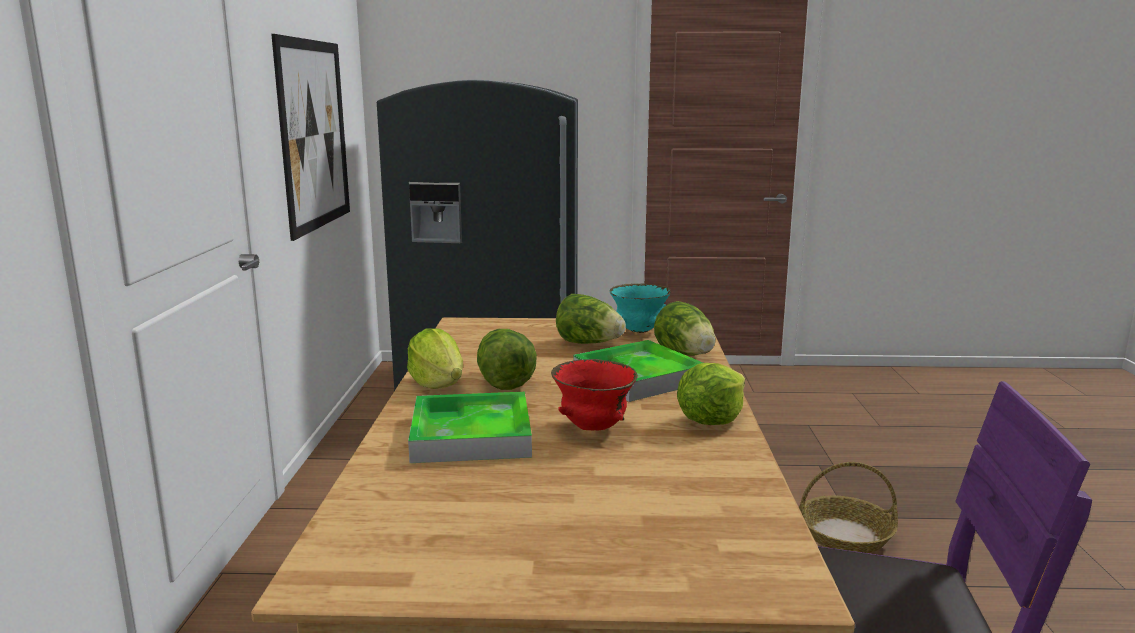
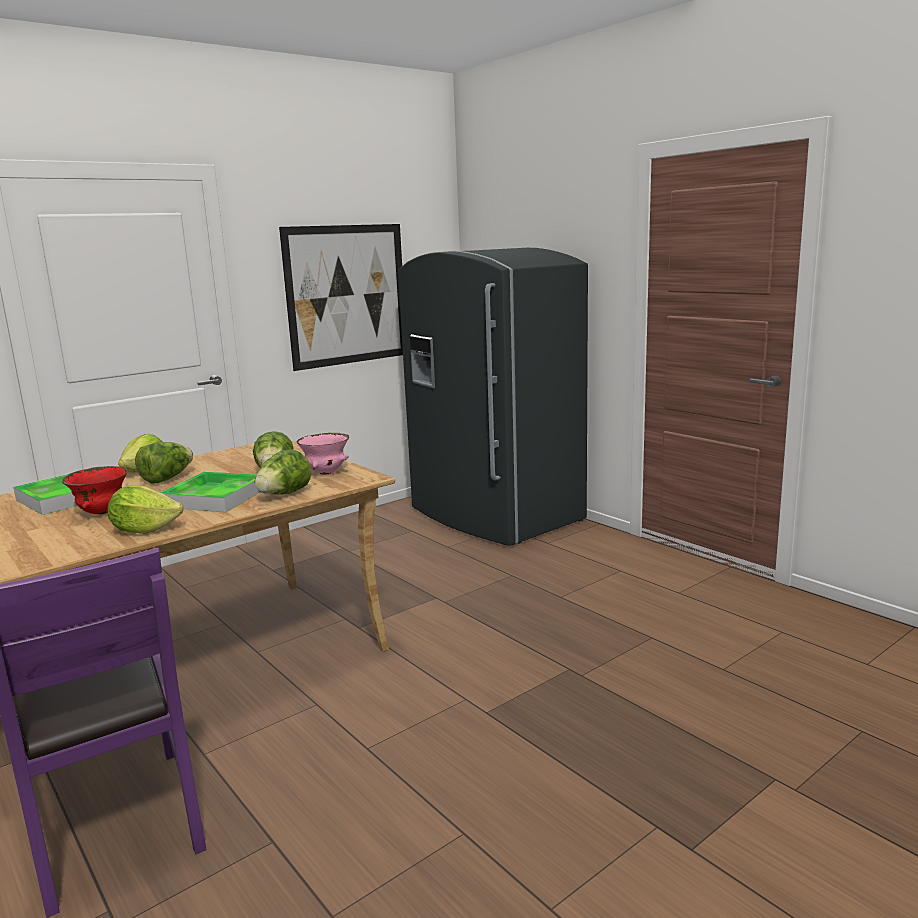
camera: 50 degrees right, 0 degrees up
turquoise bowl [610,283,671,333] -> pink bowl [297,433,349,474]
basket [799,462,898,553] -> none

